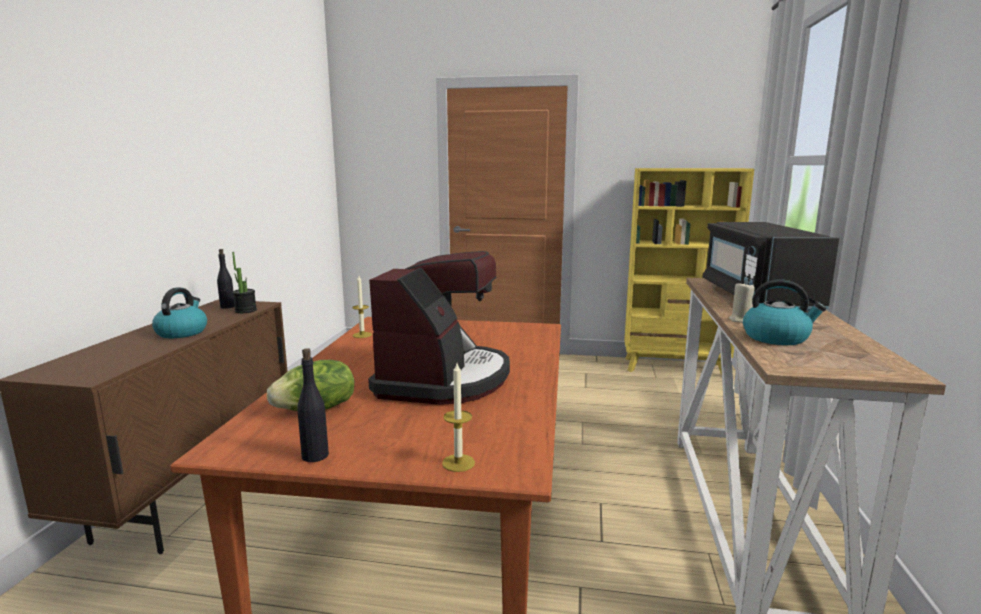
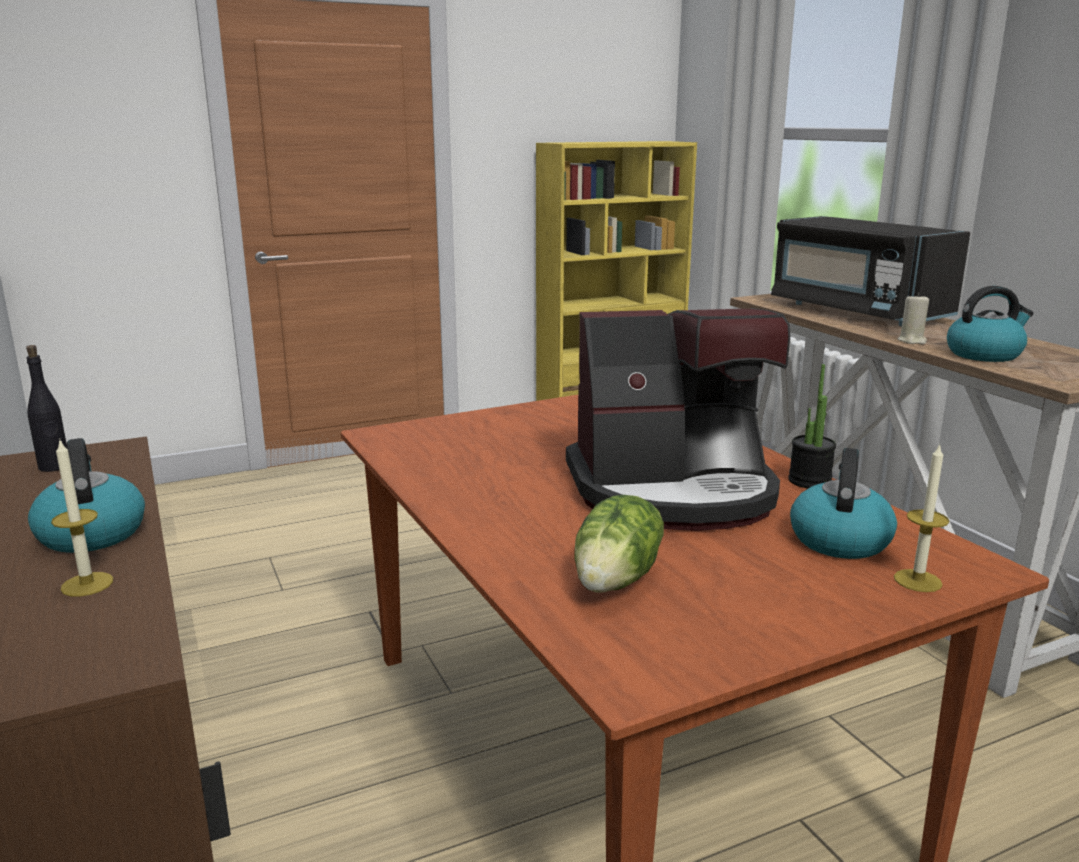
camera: 35 degrees left, 5 degrees up
potted plant [232,252,257,313] -> potted plant moved to [788,364,836,488]
black bottle [297,348,329,462] -> none
candle [352,276,372,338] -> candle moved to [51,438,113,597]
coffee machine [368,251,510,405] -> coffee machine turned 105 degrees clockwise [566,308,790,531]
none -> kettle [790,448,897,559]

